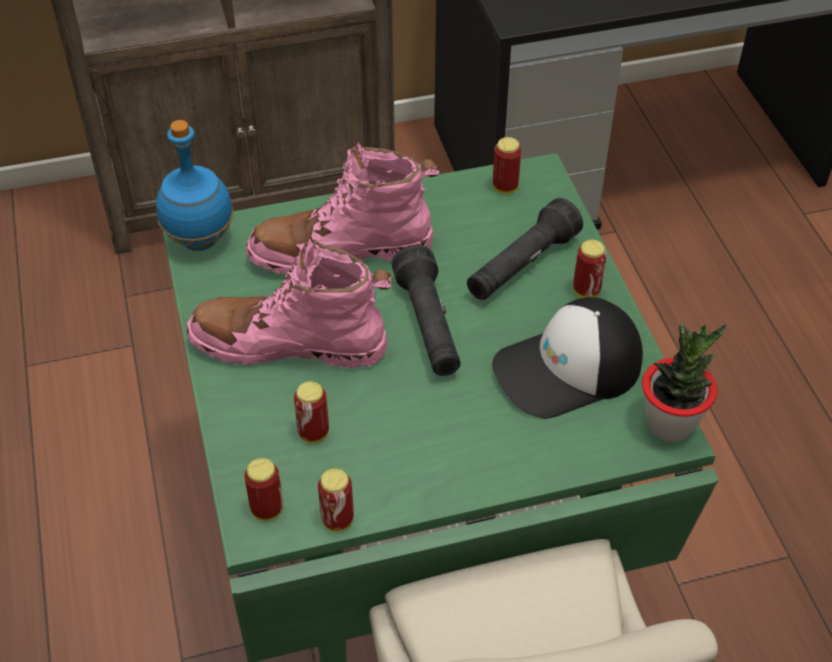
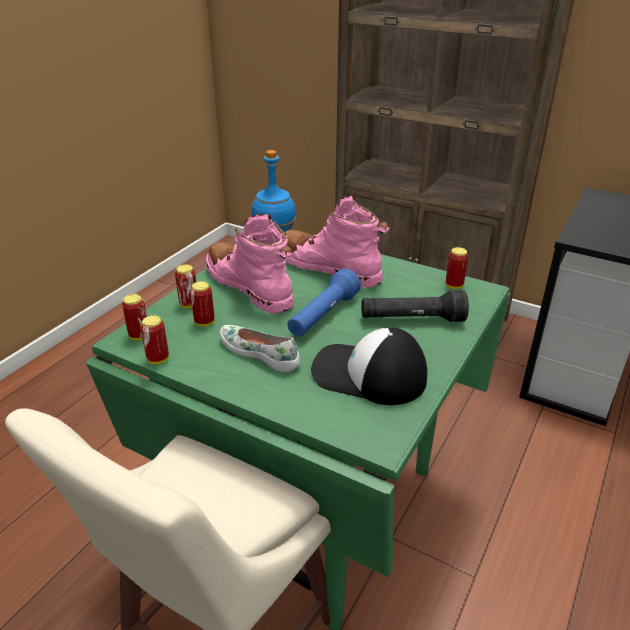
camera: 45 degrees right, 15 degrees down
black flashlight [392,245,461,376] -> blue flashlight [287,268,361,336]
can [573,240,607,298] -> can moved to [175,264,196,308]
potted plant [642,324,727,442] -> none
none -> white shoe [219,325,300,373]

